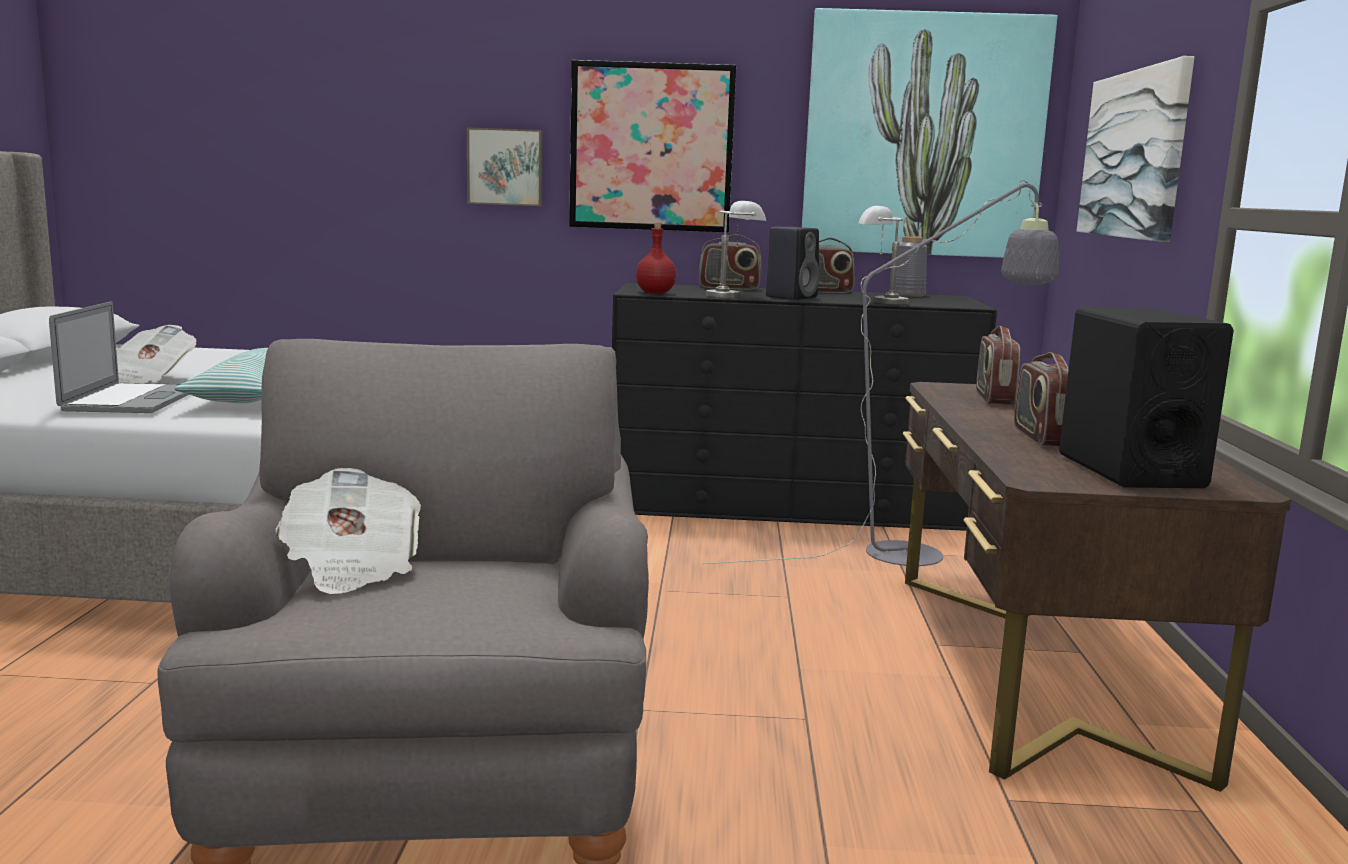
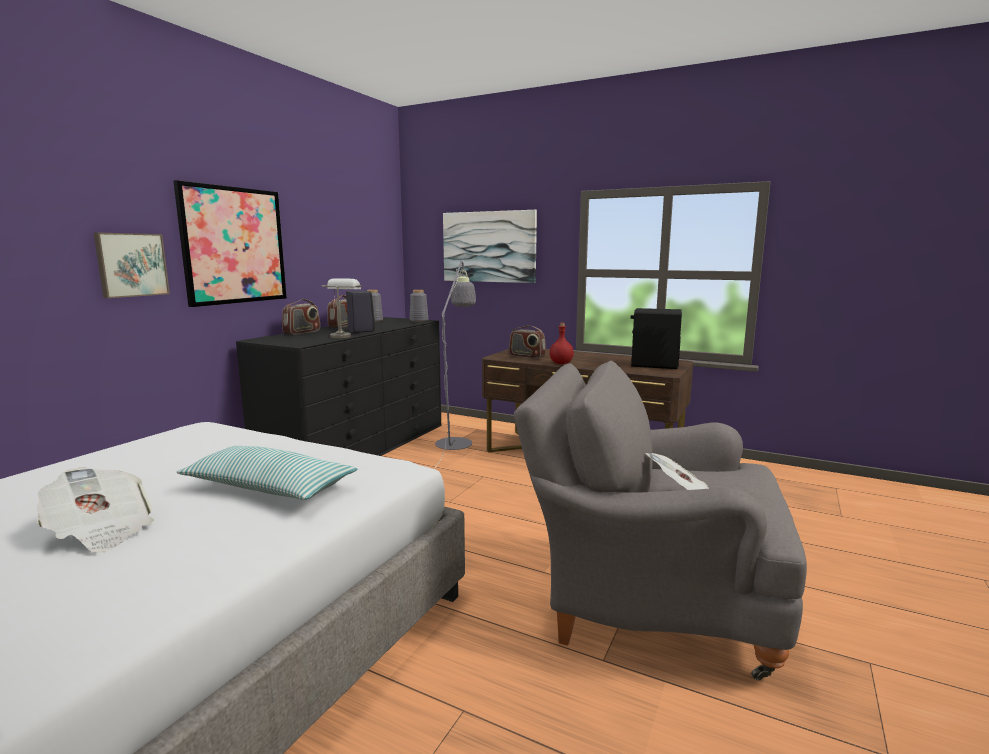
camera: 65 degrees left, 0 degrees up
laptop [49,302,190,413] -> none
red bottle [636,223,676,294] -> red bottle moved to [550,323,574,364]
picture [802,8,1057,258] -> none
grey table lamp [858,206,909,304] -> none
radio [1014,352,1069,446] -> none
none -> grey vase [410,290,428,322]

